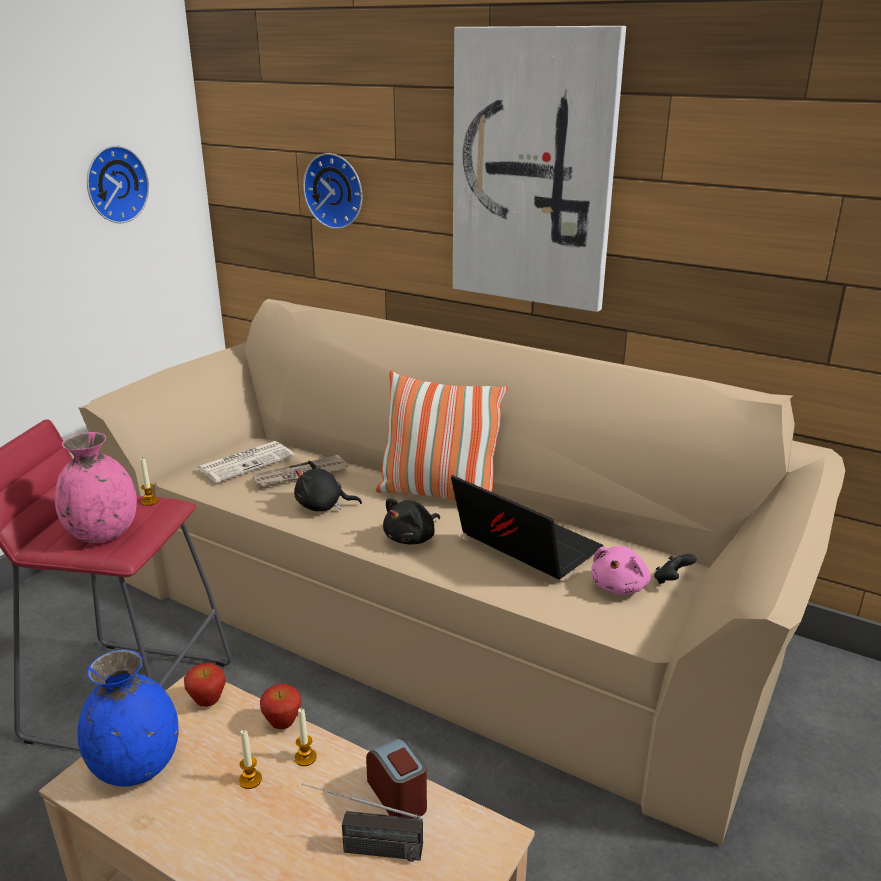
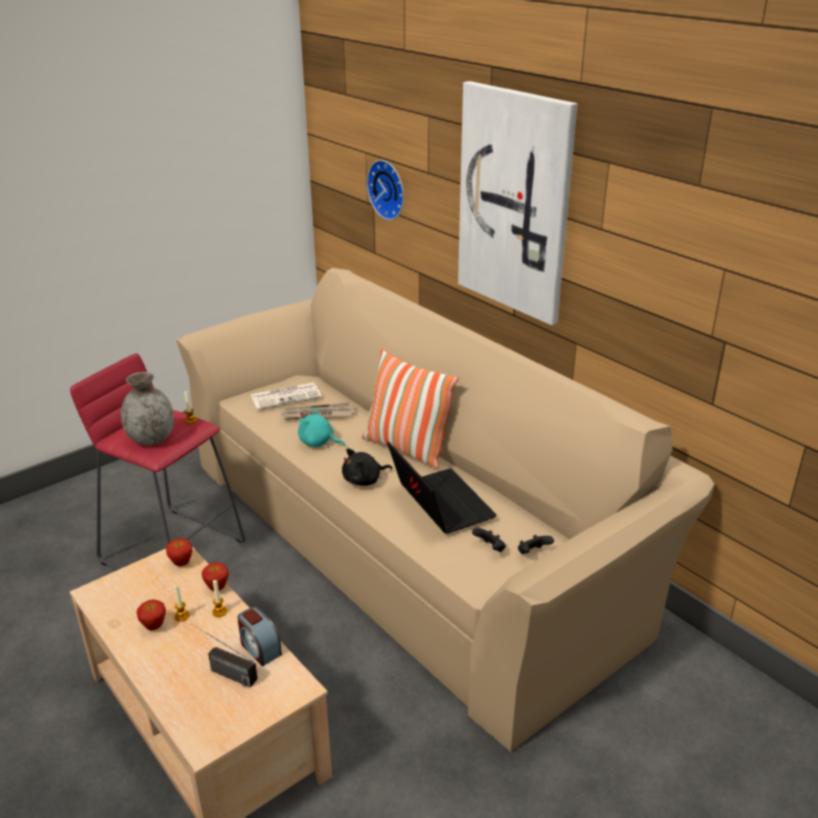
camera: 20 degrees right, 5 degrees up
pink vase [54,432,137,543] -> grey vase [121,372,174,446]
blue vase [77,649,179,787] -> none
wall clock [87,146,149,223] -> none
black plush toy [294,461,362,511] -> turquoise plush toy [298,407,345,448]
alarm clock [366,738,427,818] -> alarm clock turned 150 degrees clockwise [237,607,282,667]
pink plush toy [591,546,651,594] -> black game controller [472,528,506,552]
none -> apple [137,599,166,631]

